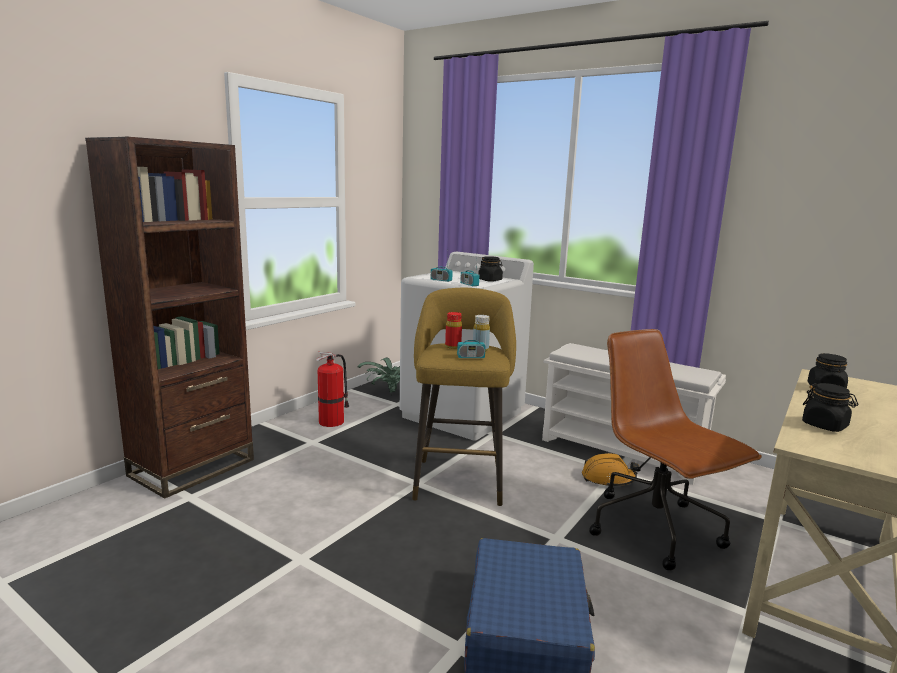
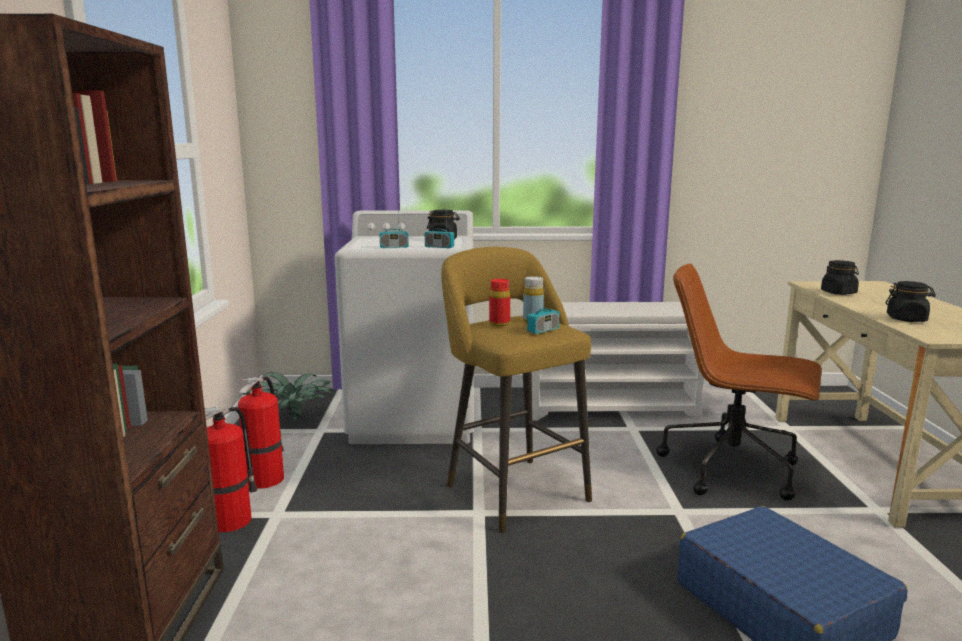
camera: 35 degrees left, 0 degrees up
orange hard hat [582,453,639,486] -> none
none -> fire extinguisher [205,407,258,532]

